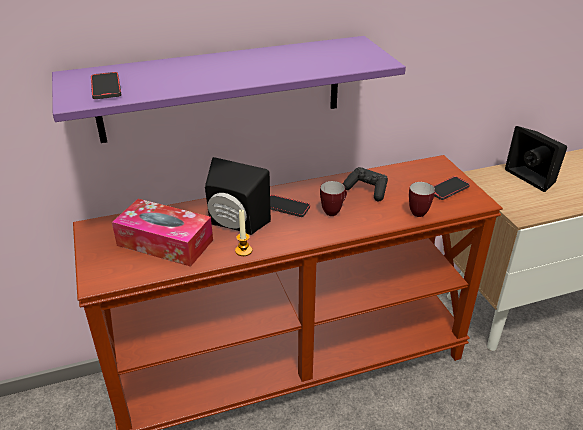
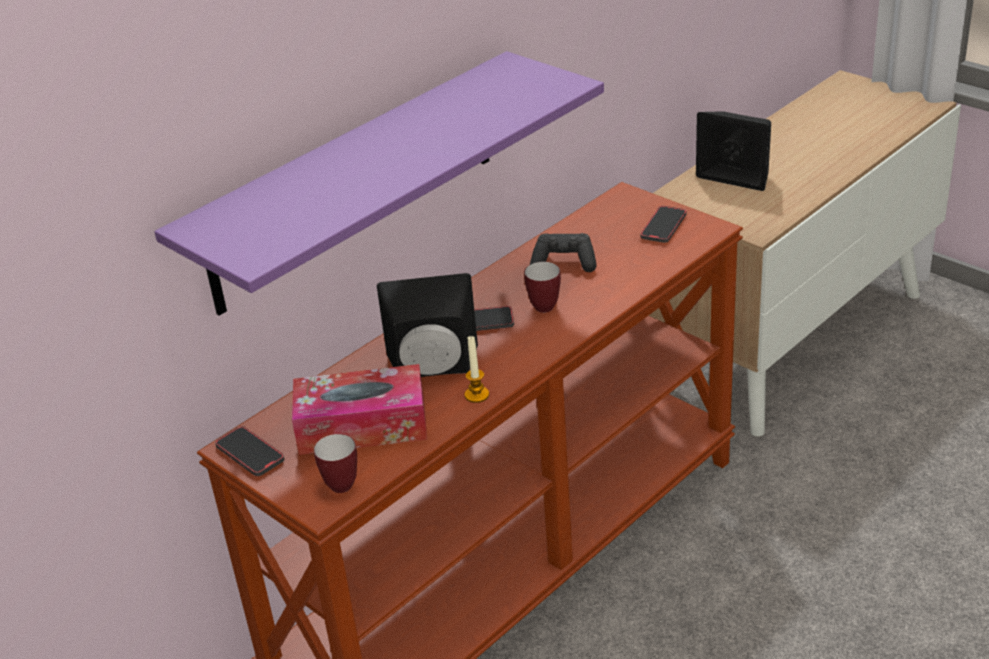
camera: 25 degrees left, 0 degrees up
phone [91,72,121,99] -> phone moved to [215,426,284,476]
mug [409,182,435,217] -> mug moved to [314,434,357,493]

